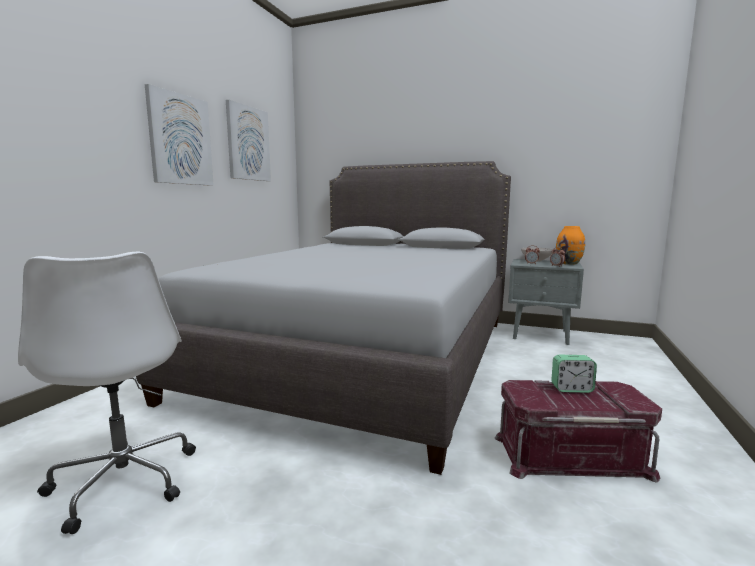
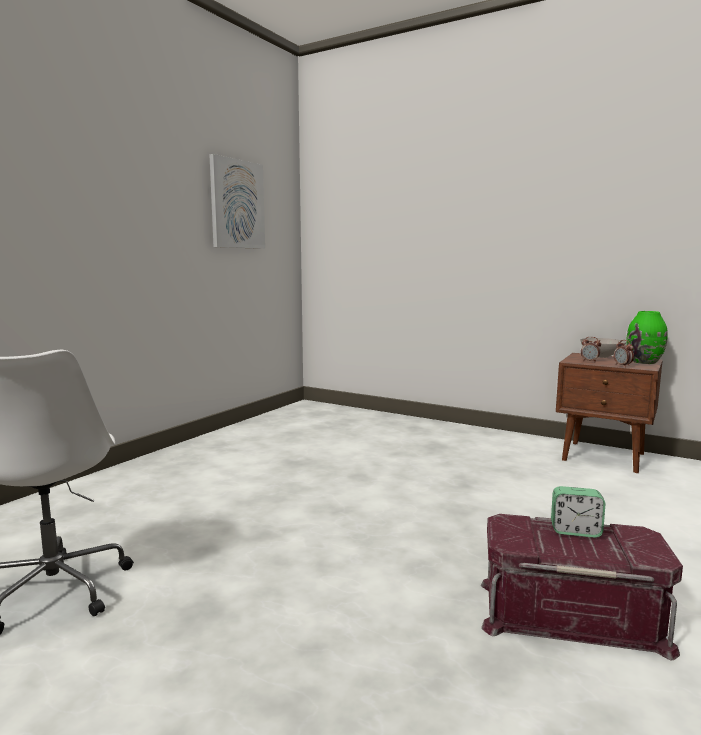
camera: 10 degrees right, 0 degrees up
grey bed [136,161,511,475] -> none
picture [145,84,214,186] -> none
grey nightstand [508,259,584,345] -> brown nightstand [556,353,663,473]
orange vase [556,226,585,265] -> green vase [626,311,668,364]

